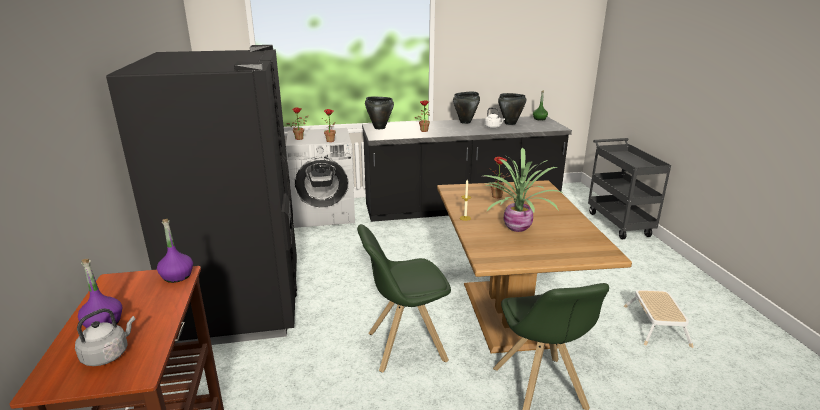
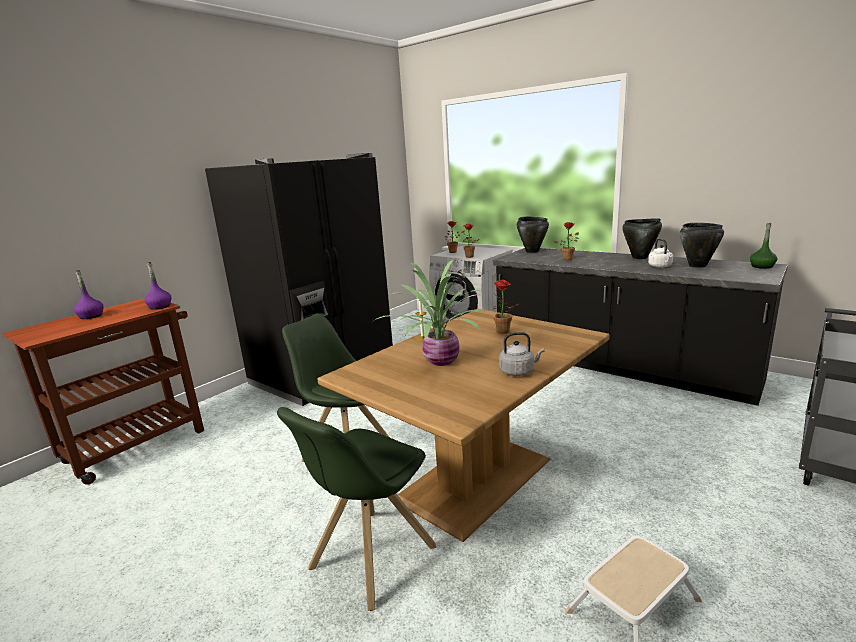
camera: 50 degrees right, 5 degrees down
grey kettle [75,308,135,366] -> grey kettle moved to [499,332,545,376]

